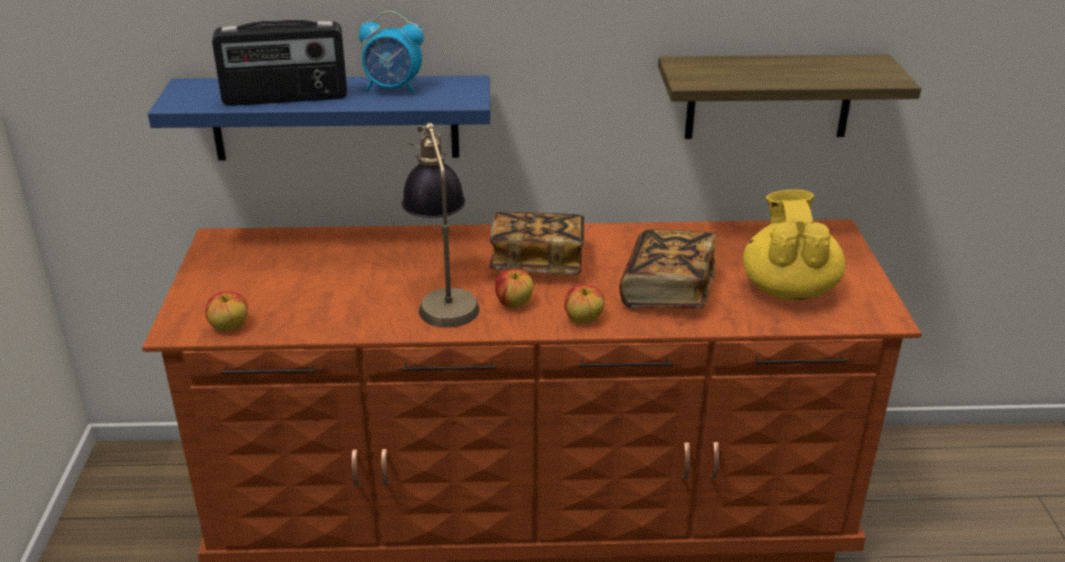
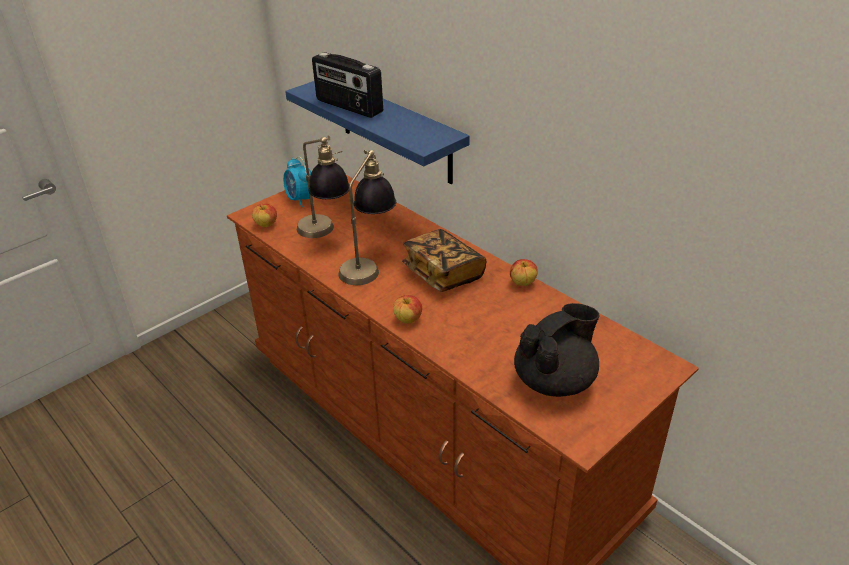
camera: 50 degrees right, 5 degrees up
alarm clock [359,11,424,94] -> alarm clock moved to [283,157,311,207]
apple [495,269,533,309] -> apple moved to [510,259,538,286]
book [619,229,716,309] -> none
shelf [658,54,921,139] -> none
yellow teapot [743,189,846,300] -> black teapot [514,303,599,397]
none -> table lamp [297,135,349,238]

